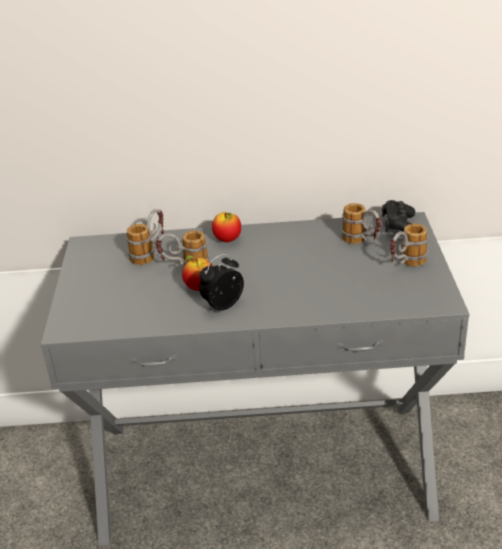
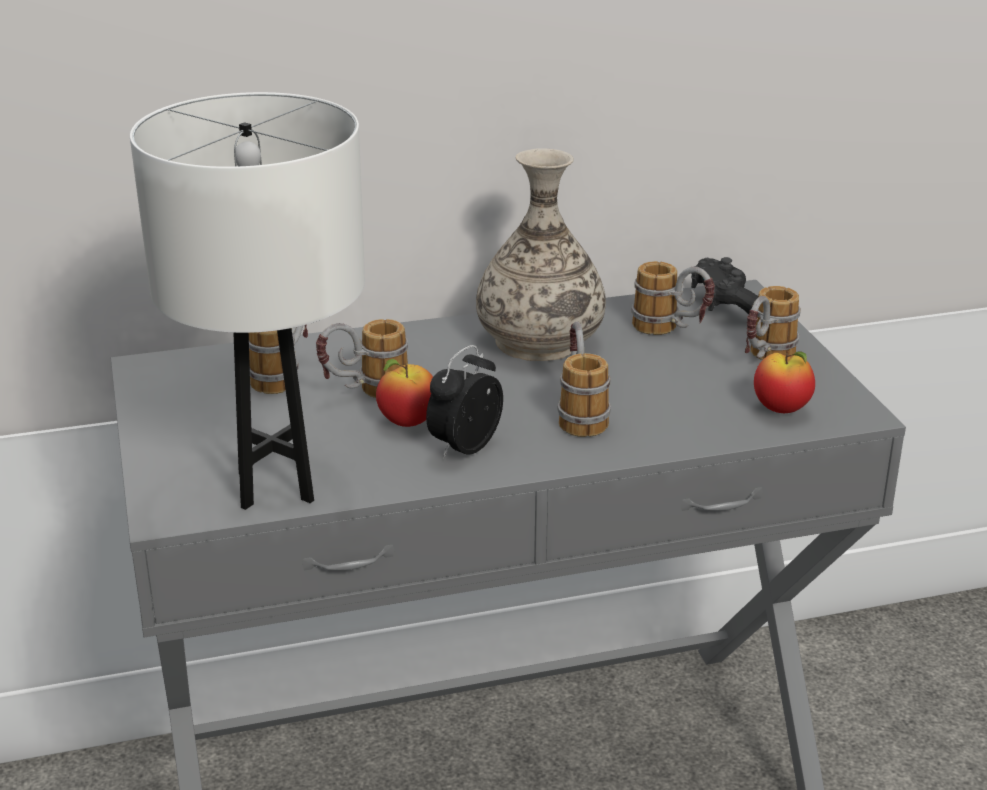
camera: 15 degrees left, 5 degrees down
apple [212,212,241,242] -> apple moved to [754,351,815,413]
none -> white table lamp [130,92,365,510]
none -> vase [476,148,606,361]
none -> mug [558,322,611,437]

